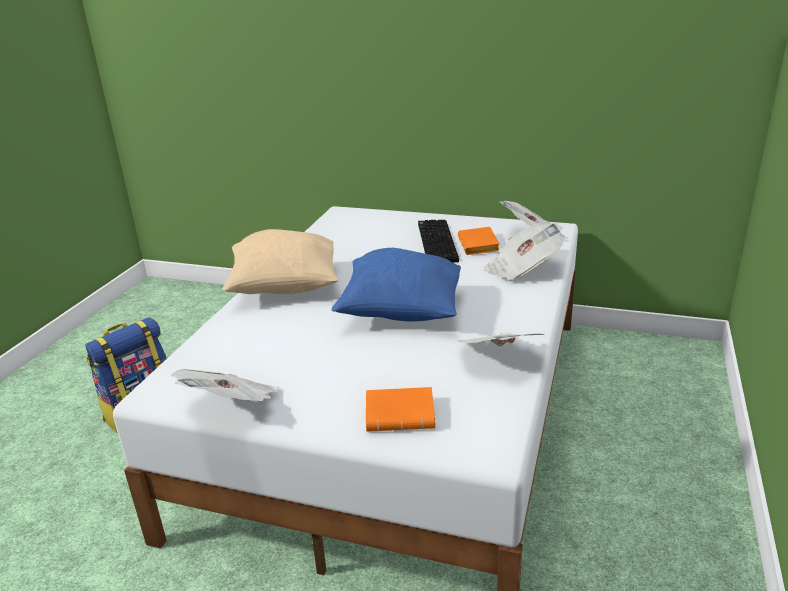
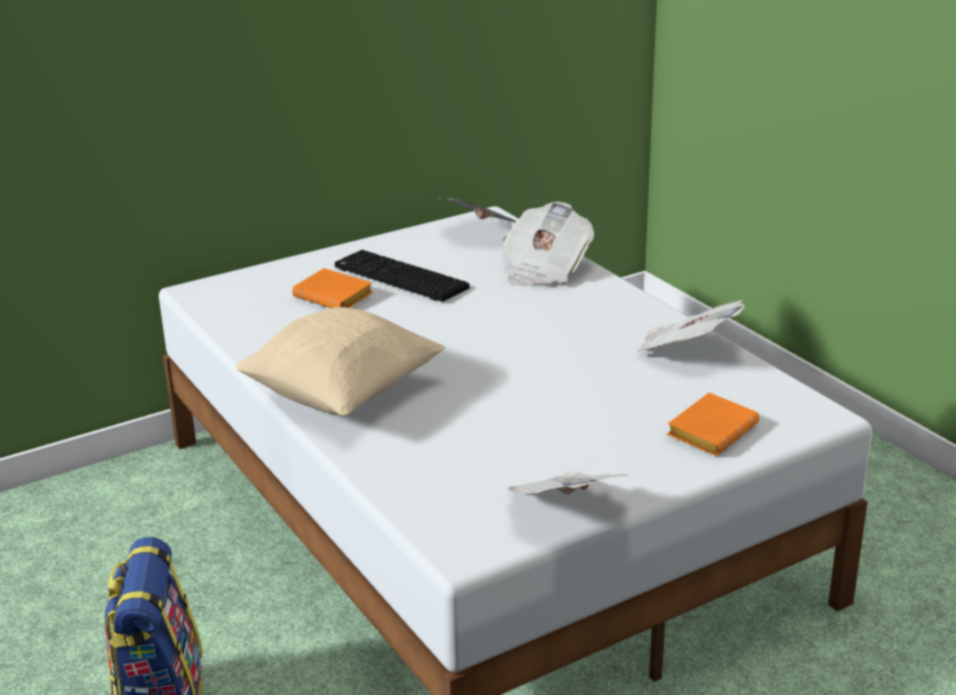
camera: 50 degrees left, 0 degrees up
blue pillow [331,248,461,322] -> none
orange book [458,227,500,255] -> orange book moved to [292,268,373,308]

